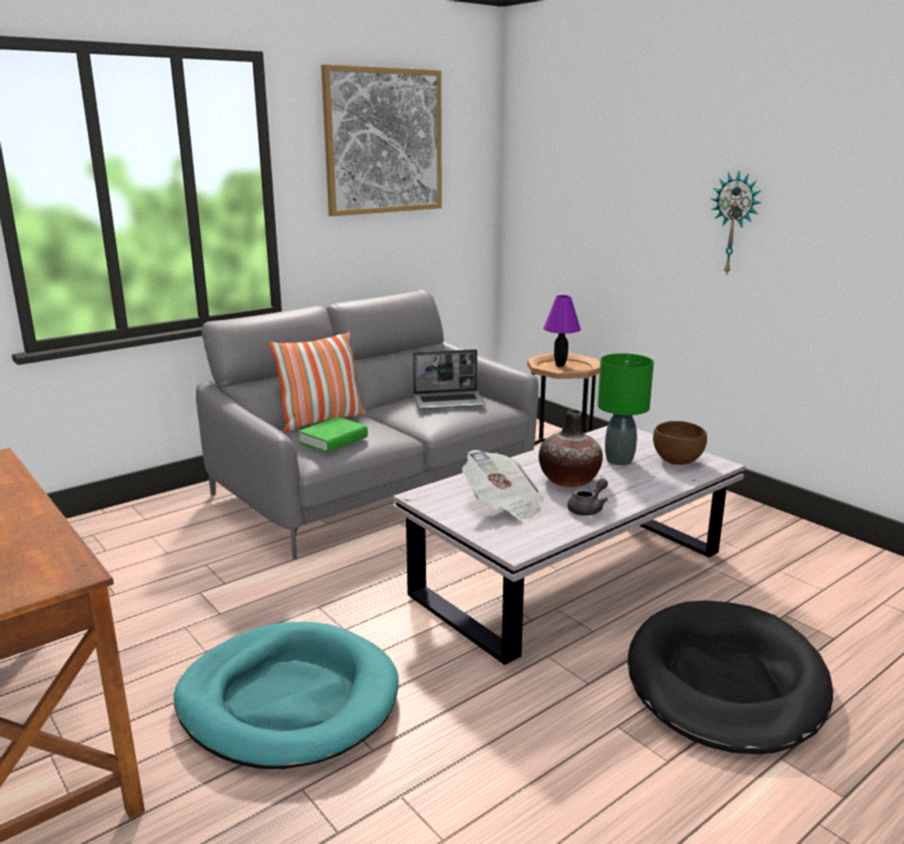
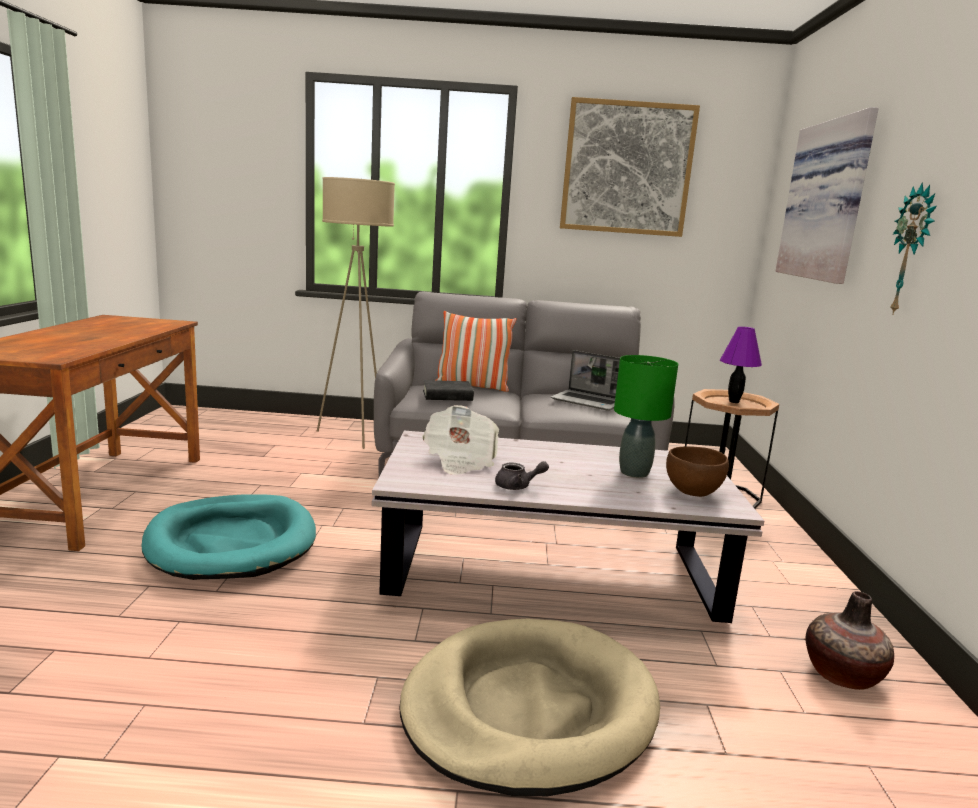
camera: 40 degrees right, 5 degrees down
green book [298,417,368,453] -> black book [423,380,474,401]
vase [539,410,603,487] -> vase moved to [806,591,894,690]
black dog bed [628,600,833,754] -> beige dog bed [399,619,660,796]
none -> beige floor lamp [317,177,395,449]
none -> picture [776,107,879,284]

